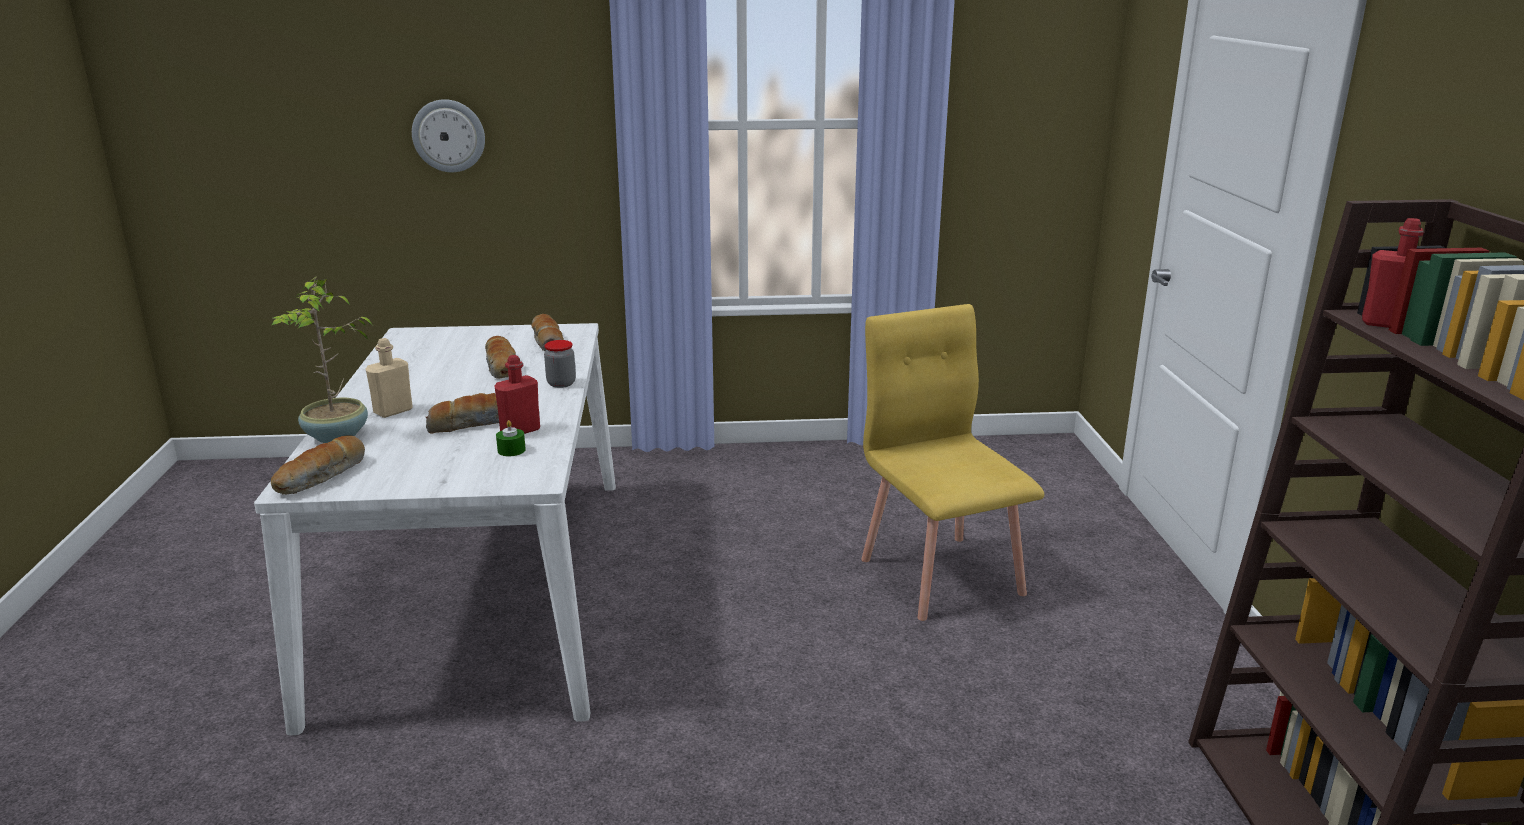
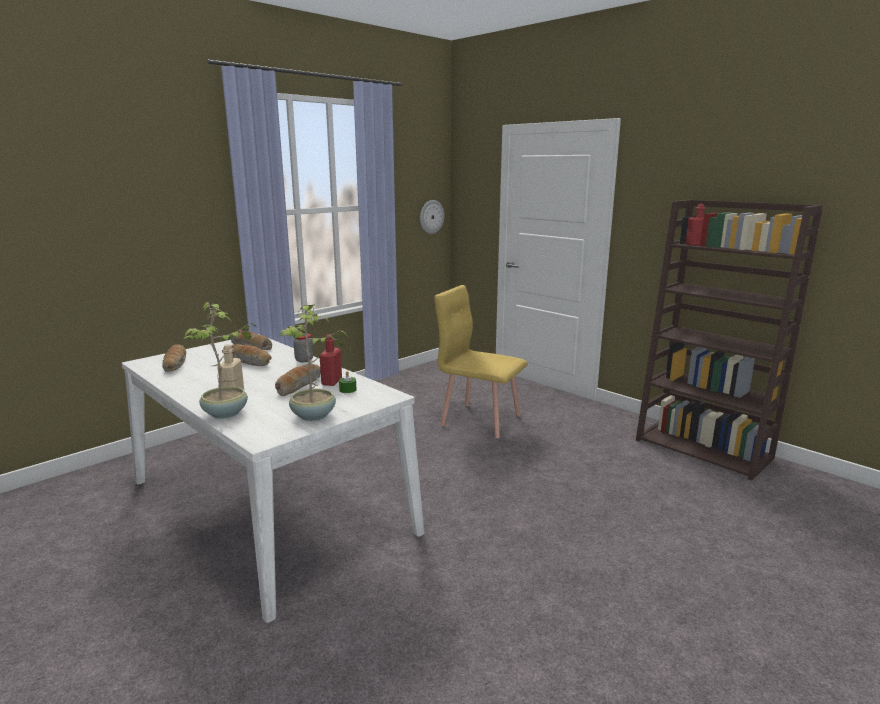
camera: 40 degrees left, 5 degrees down
bread [271,436,365,495] -> bread moved to [162,344,186,372]
wall clock [412,99,485,172] -> wall clock moved to [420,200,444,234]
none -> potted plant [281,303,347,421]

